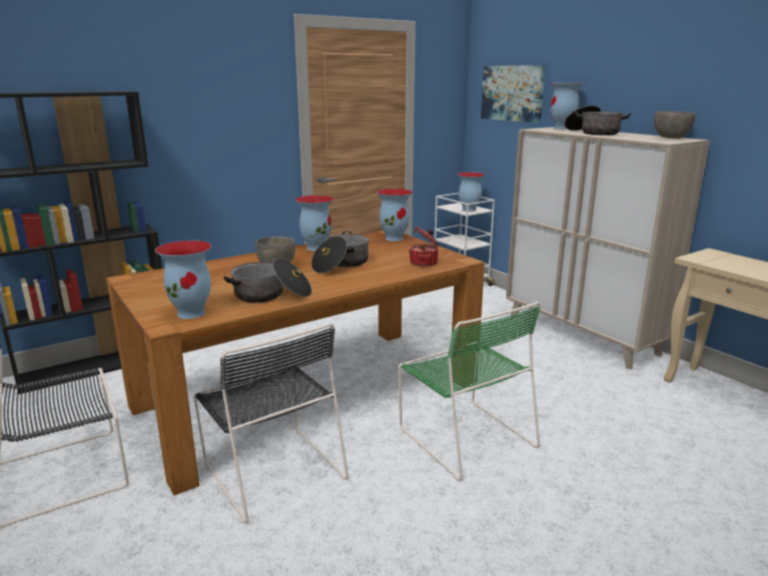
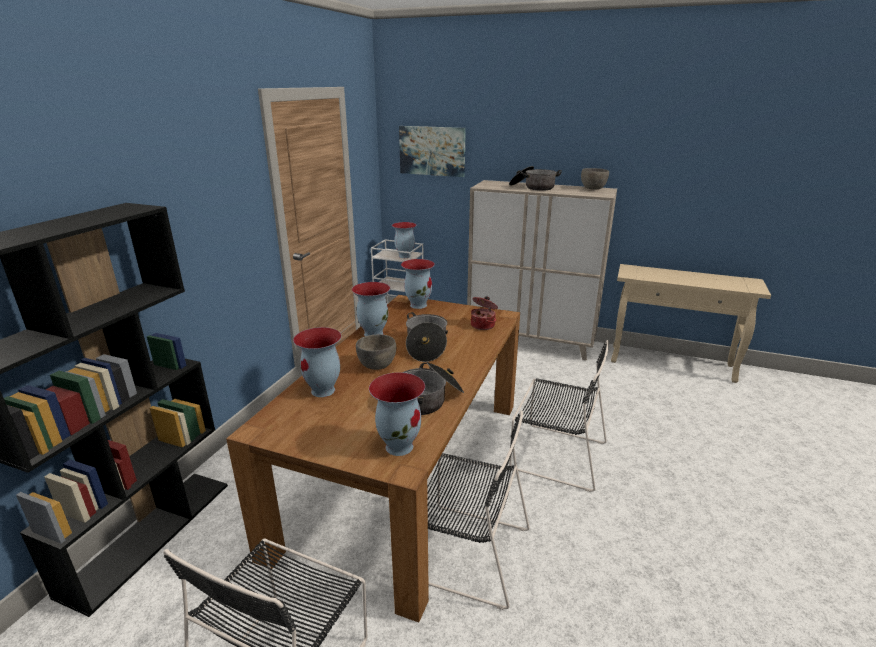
camera: 35 degrees left, 5 degrees up
green chair [398,302,540,481] -> black chair [509,340,609,492]
vase [550,83,584,129] -> vase moved to [293,327,341,397]

